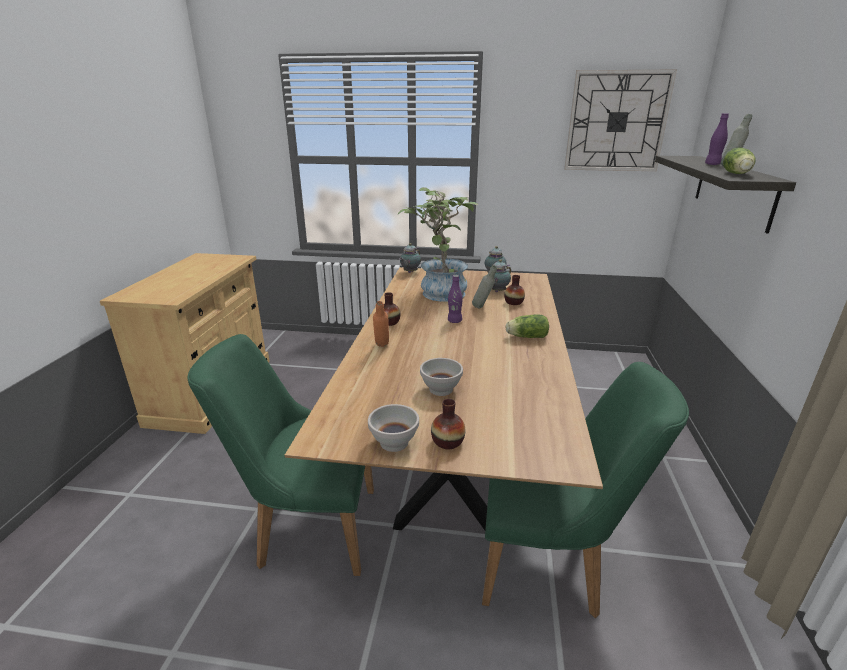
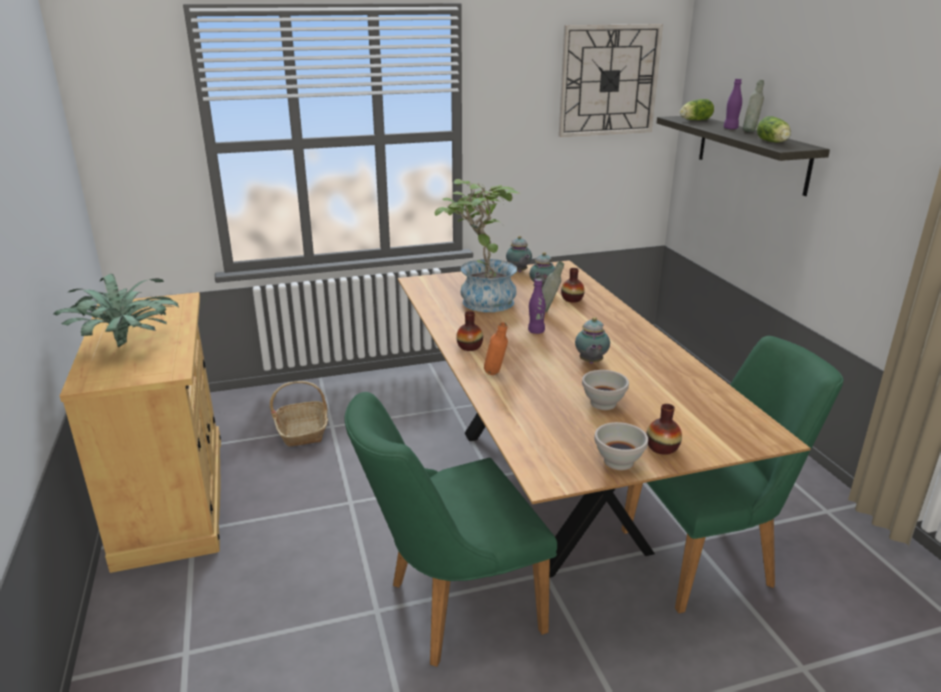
camera: 25 degrees left, 0 degrees up
teapot [399,243,421,273] -> teapot moved to [575,317,610,364]
lettuce [506,314,549,338] -> lettuce moved to [680,99,714,120]
none -> potted plant [53,274,179,347]
none -> basket [270,381,328,447]

